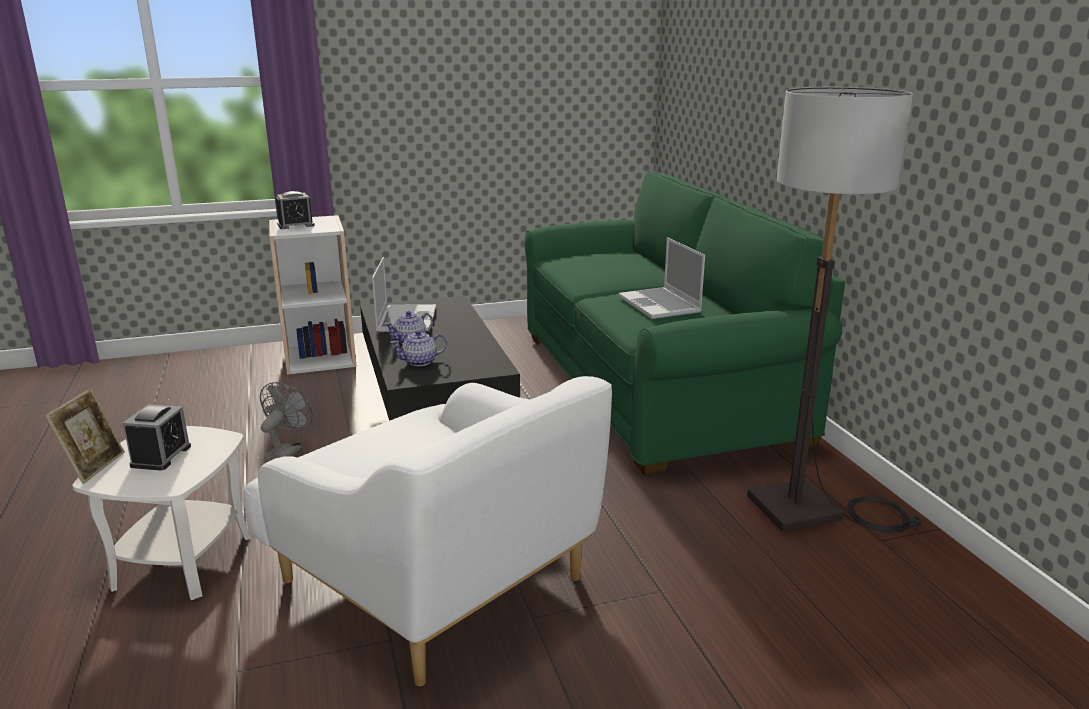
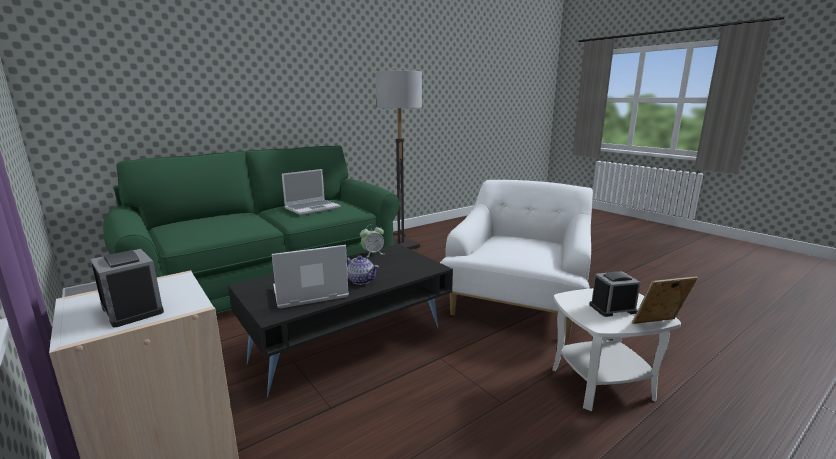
camera: 110 degrees left, 5 degrees down
grey fan [260,382,313,461] -> none
teapot [390,330,447,366] -> none
none -> alarm clock [360,224,384,258]

